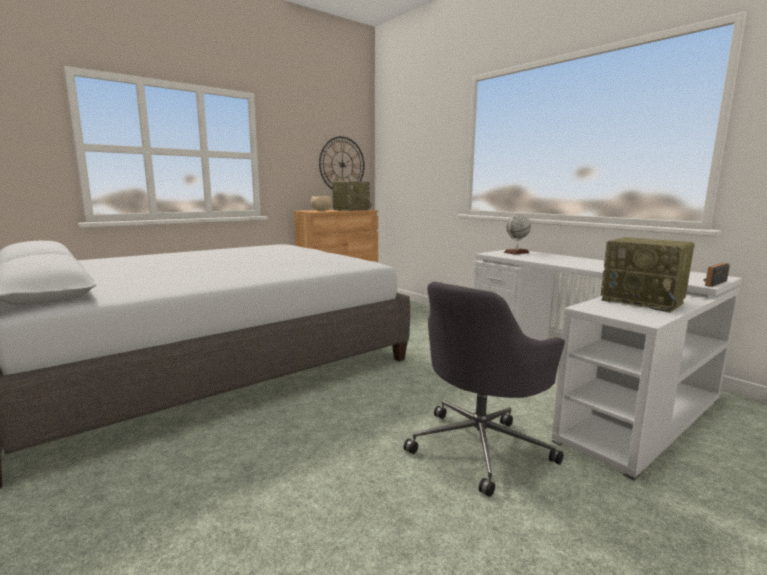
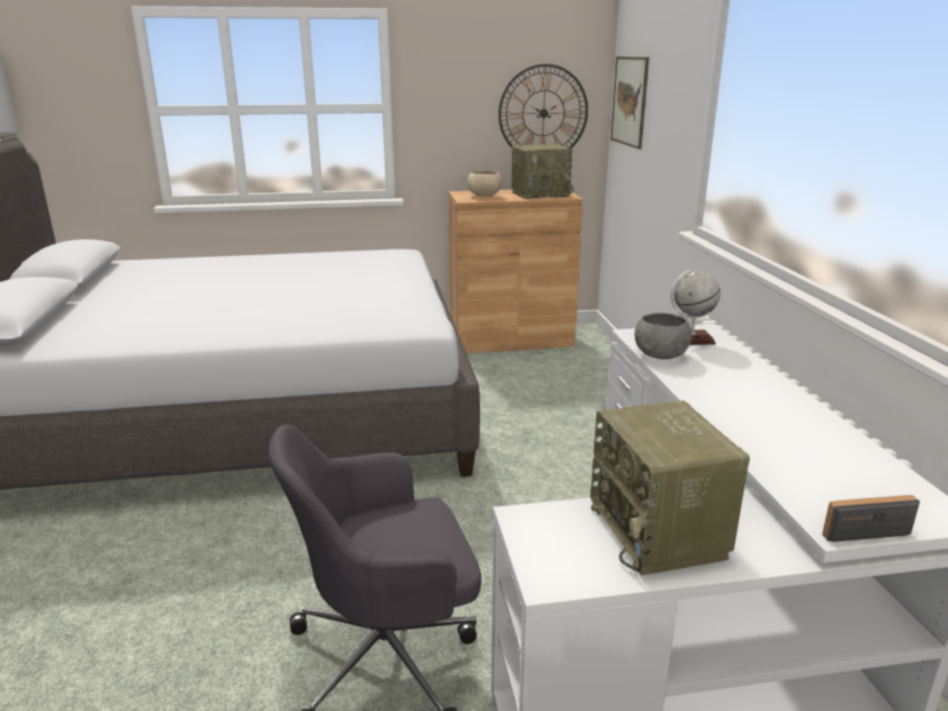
camera: 30 degrees right, 10 degrees up
none -> picture [610,57,649,149]
none -> grey bowl [634,313,692,359]

